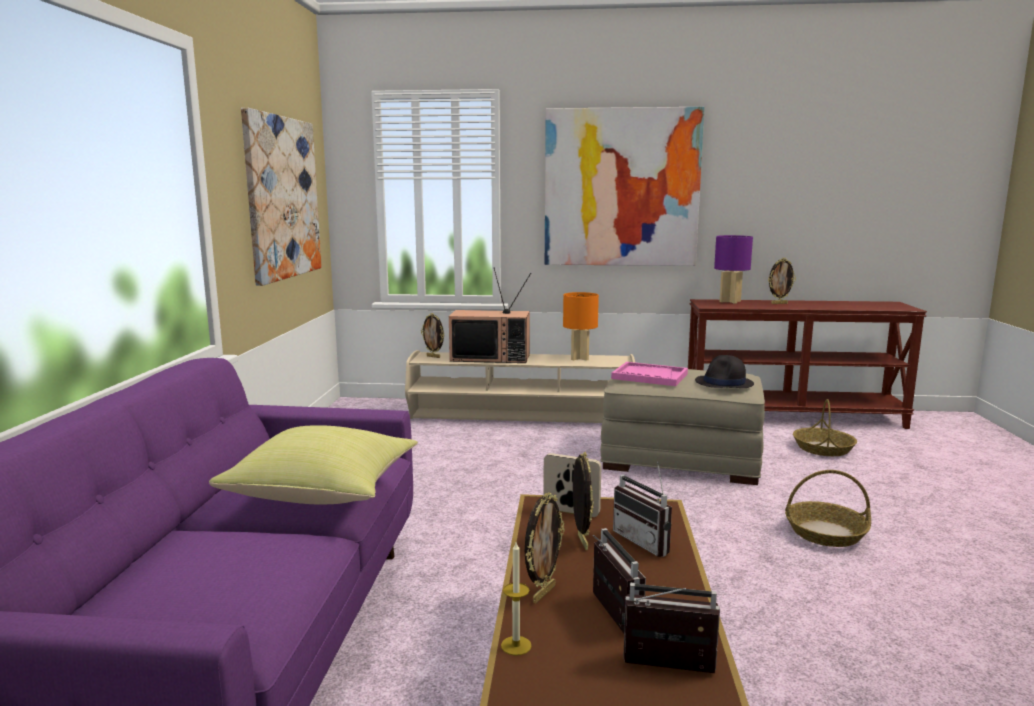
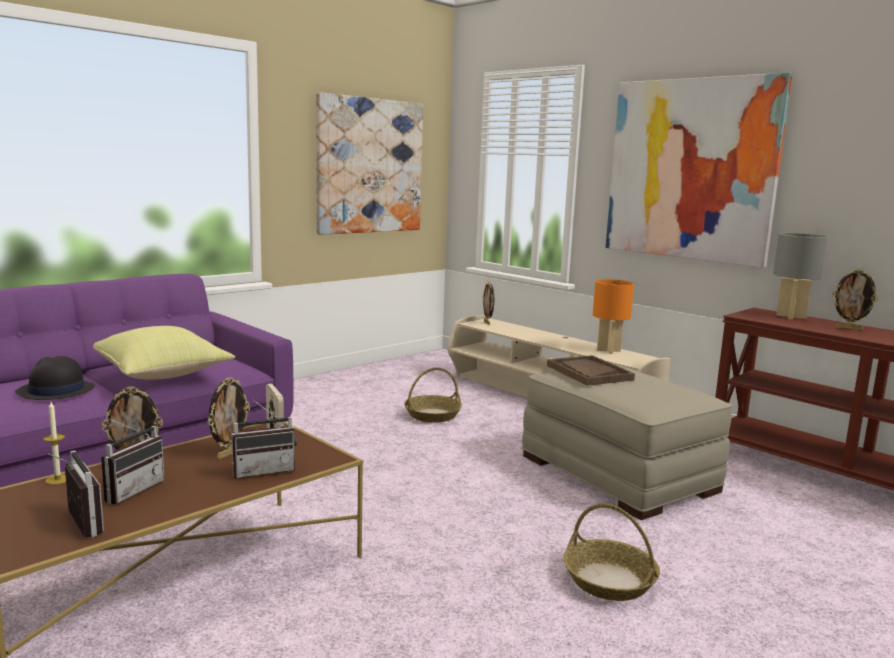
camera: 40 degrees right, 0 degrees up
television [449,268,531,363] -> none
pink tray [611,362,688,386] -> brown tray [547,355,635,386]
radio [613,461,672,557] -> radio turned 120 degrees counterclockwise [232,399,297,478]
black hat [695,355,754,388] -> black hat moved to [15,356,95,400]
purple table lamp [714,235,753,304] -> grey table lamp [773,233,828,319]
basket [793,399,857,456] -> basket moved to [404,367,462,423]

